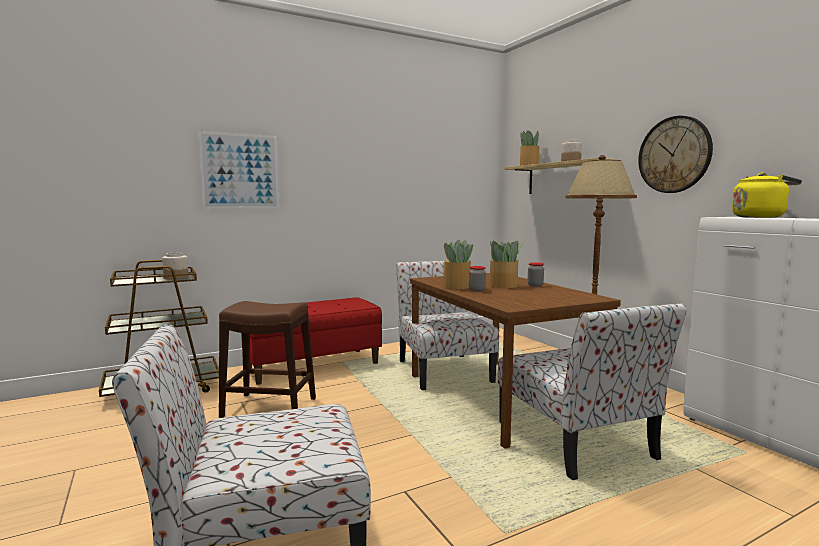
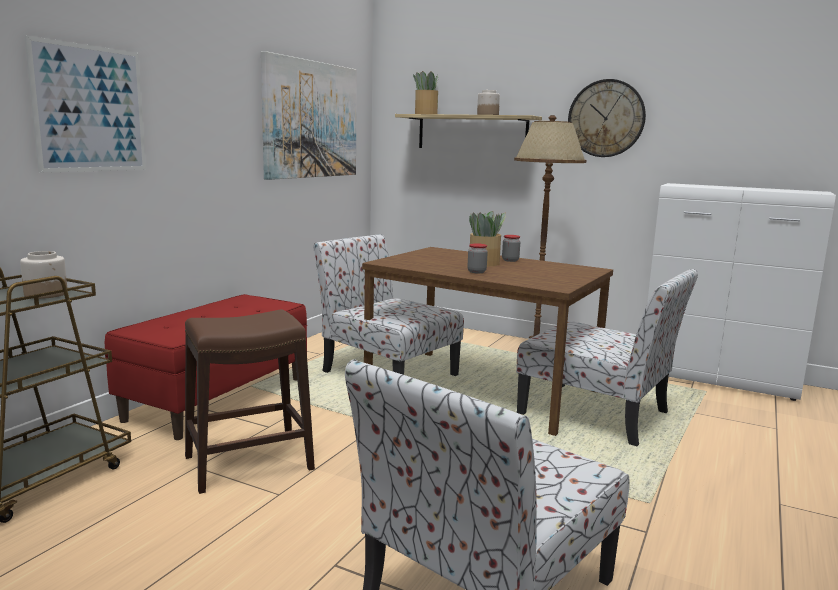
camera: 35 degrees left, 5 degrees up
potted plant [444,240,473,289] -> none
yellow kettle [732,173,802,218] -> none
none -> picture [261,51,357,180]

